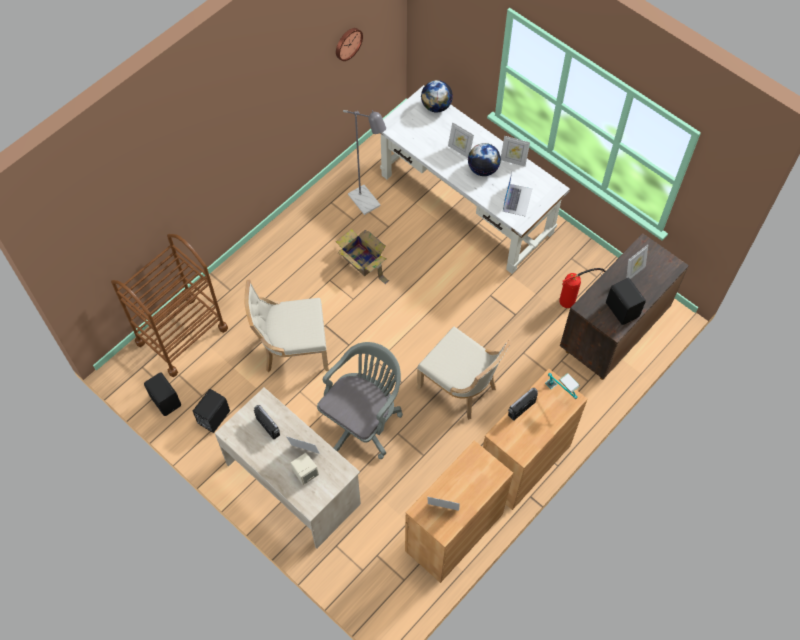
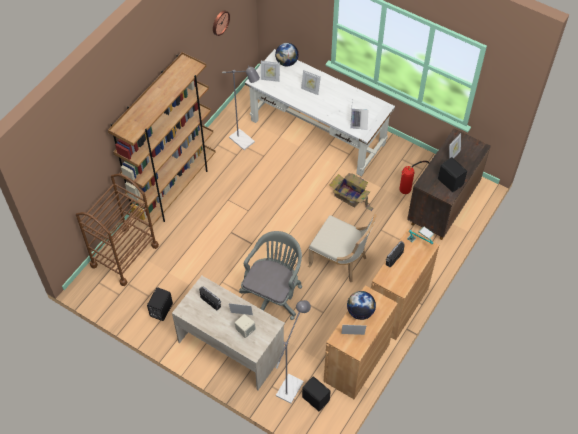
camera: 10 degrees left, 5 degrees down
black speaker [144,372,181,416] -> black speaker moved to [302,376,331,411]
beige chair [244,279,329,372] -> none
cardboard box [336,229,389,284] -> cardboard box moved to [329,173,374,211]
globe [468,143,501,176] -> globe moved to [347,291,376,320]
picture frame [501,136,530,167] -> picture frame moved to [261,61,280,82]
none -> brown bookcase [108,52,216,226]
none -> grey floor lamp [276,300,311,404]

